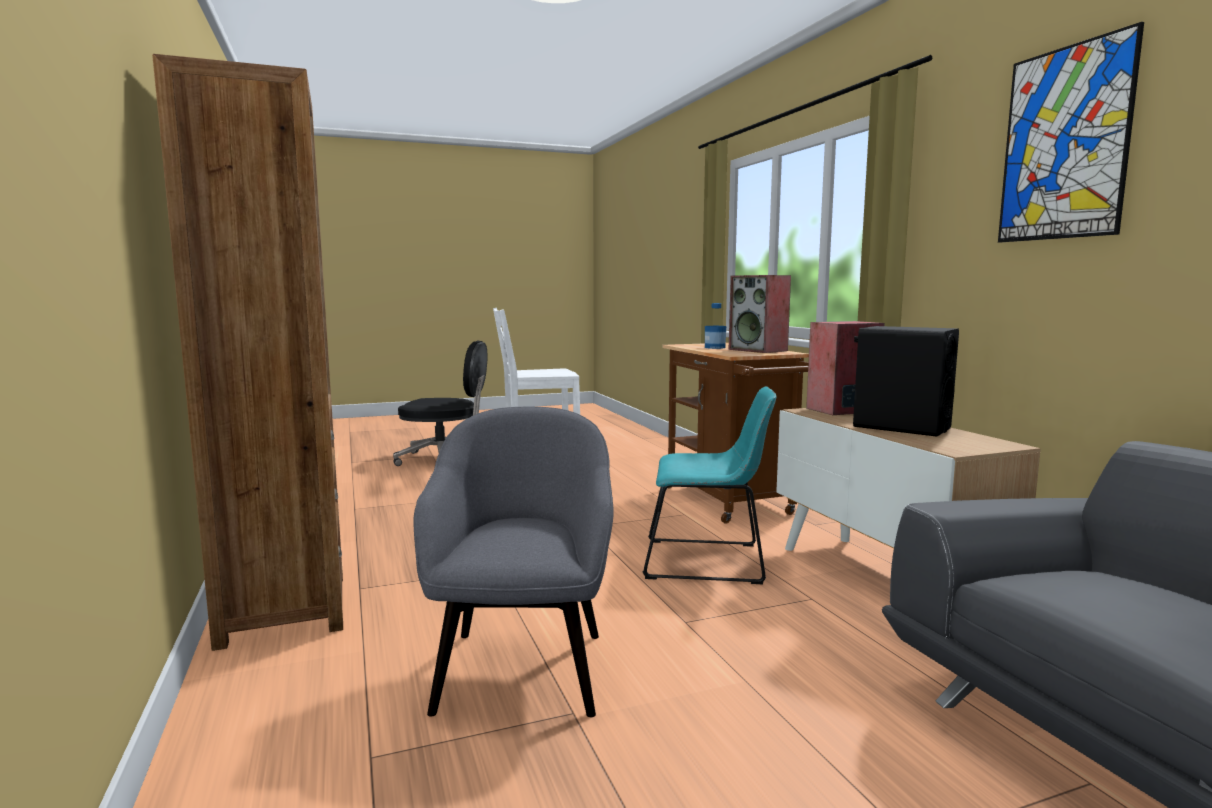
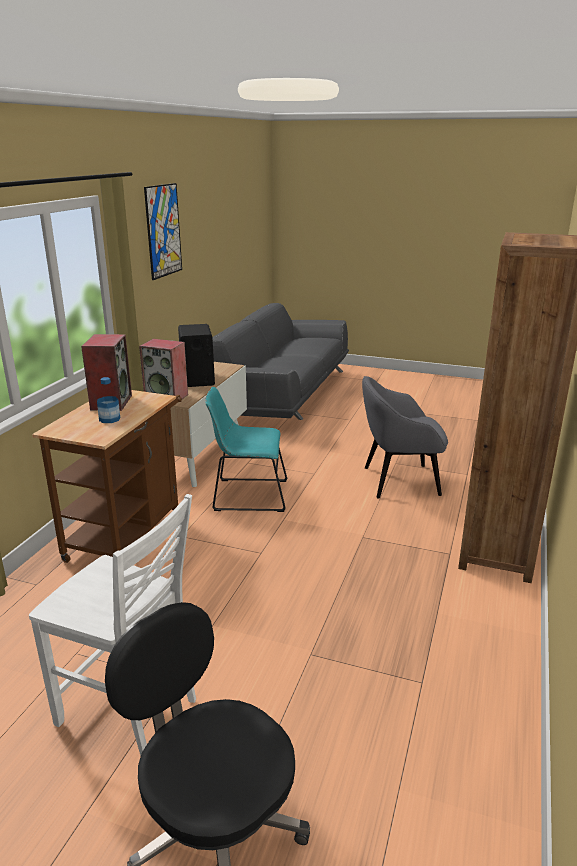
camera: 140 degrees left, 15 degrees up
grey armchair [413,407,614,717] -> grey armchair turned 45 degrees clockwise [362,376,448,499]
turquoise chair [643,386,777,584] -> turquoise chair turned 45 degrees counterclockwise [205,387,288,512]

